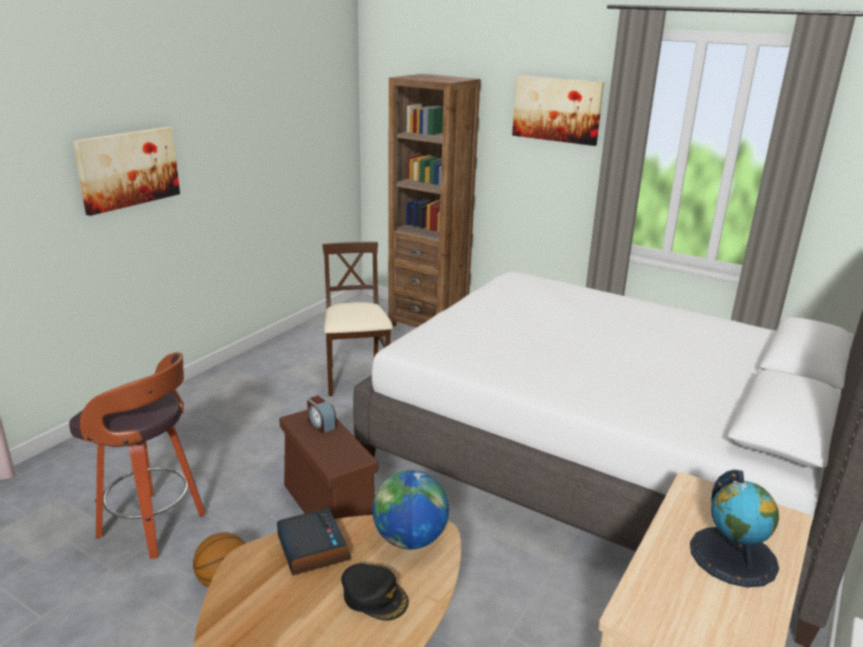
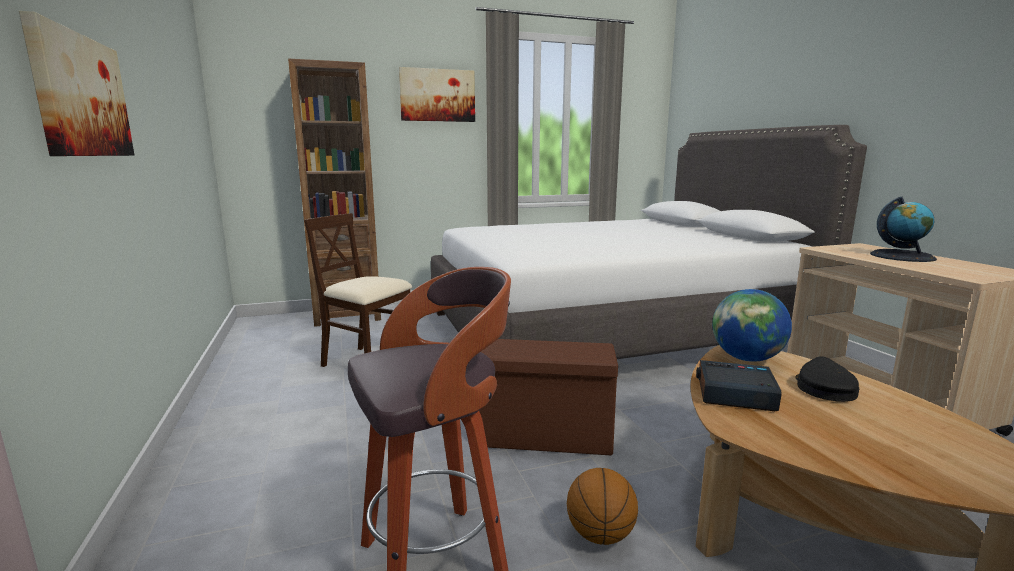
camera: 50 degrees left, 10 degrees down
alarm clock [307,395,336,433] -> none
black cap [341,563,409,621] -> black cap turned 60 degrees counterclockwise [795,357,859,402]

